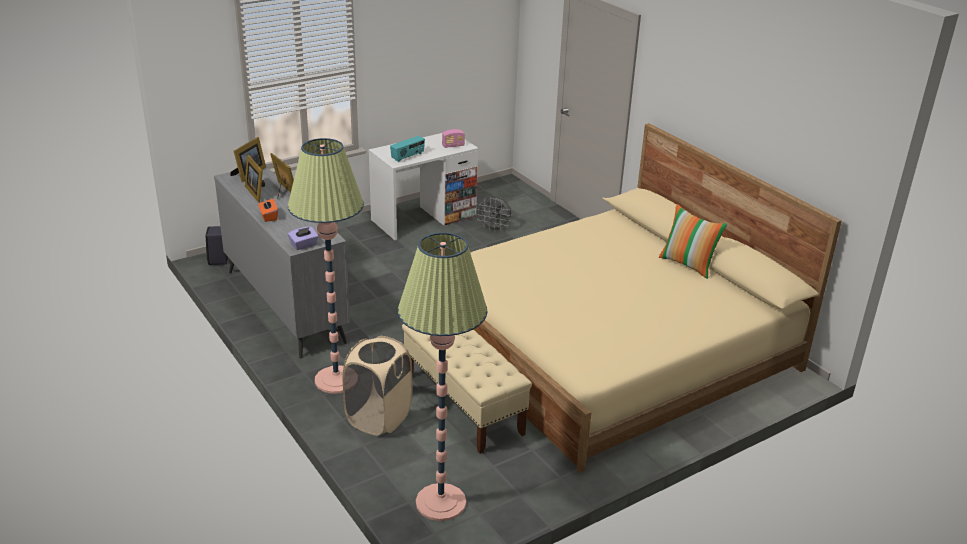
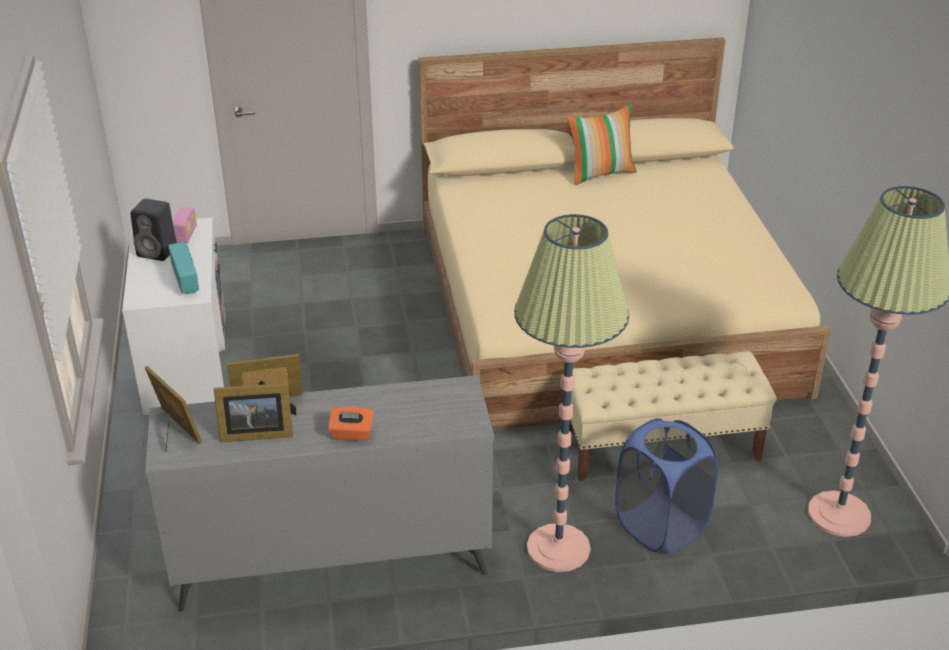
camera: 65 degrees left, 5 degrees up
black speaker [206,226,228,265] -> black speaker moved to [131,199,177,261]
purple tissue box [288,227,319,250] -> none
beige laundry basket [342,336,412,436] -> blue laundry basket [615,418,718,554]
grey fan [475,196,511,231] -> none

